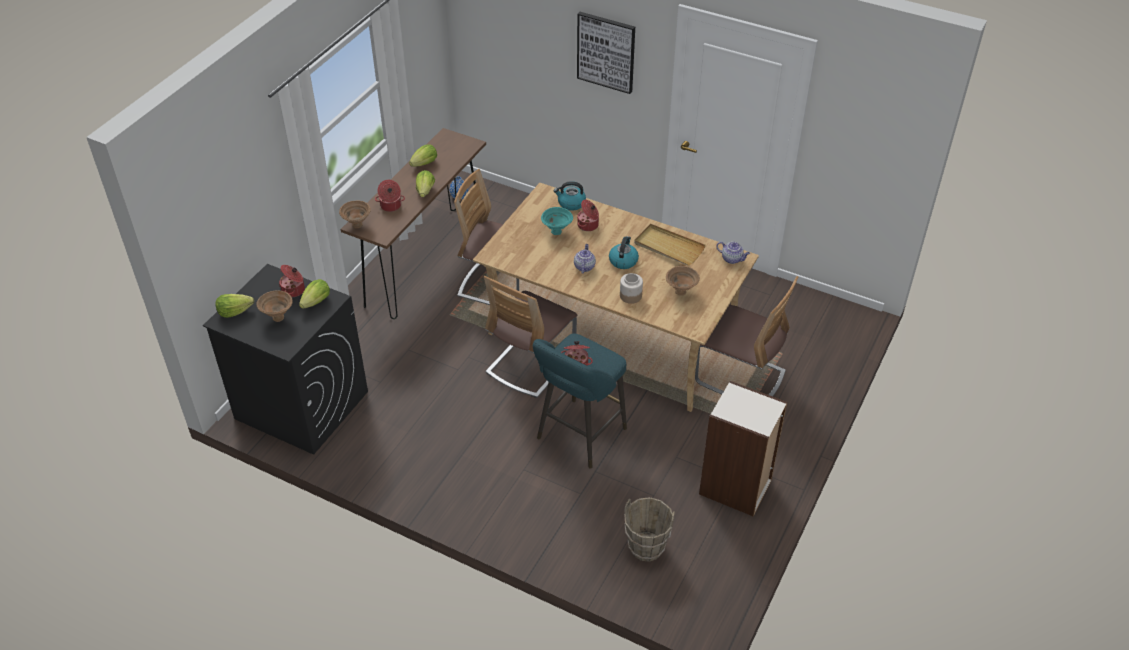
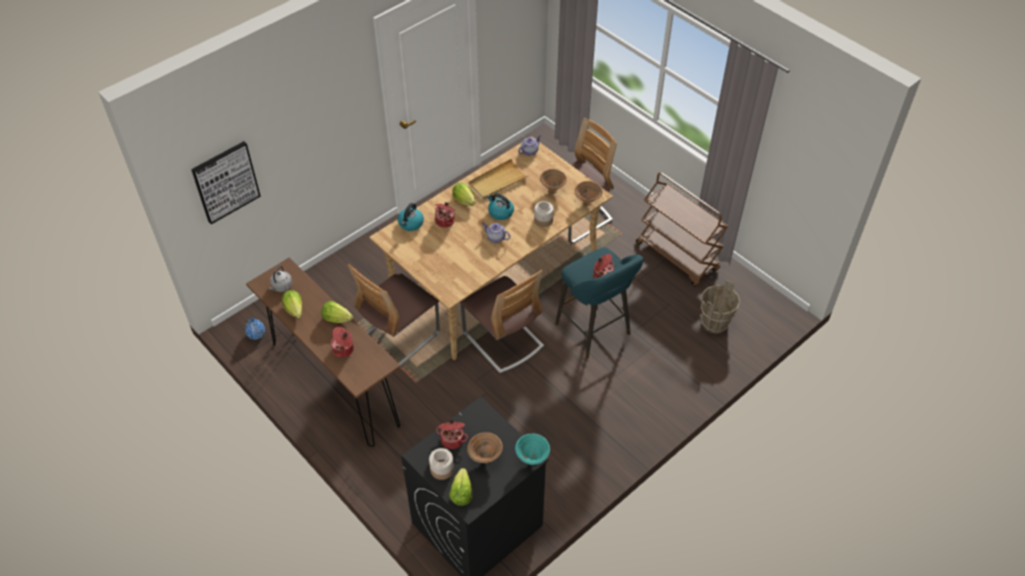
camera: 70 degrees left, 5 degrees up
lettuce [299,279,330,309] -> lettuce moved to [452,183,475,206]
brown bowl [339,201,371,228] -> brown bowl moved to [574,181,603,206]
turquoise bowl [541,207,573,235] -> turquoise bowl moved to [515,434,550,465]
picture [577,12,635,94] -> picture moved to [191,141,261,224]
bookcase [699,381,787,516] -> brown cart [636,172,728,287]
none -> grey kettle [269,265,292,292]
none -> jar [429,448,454,480]

